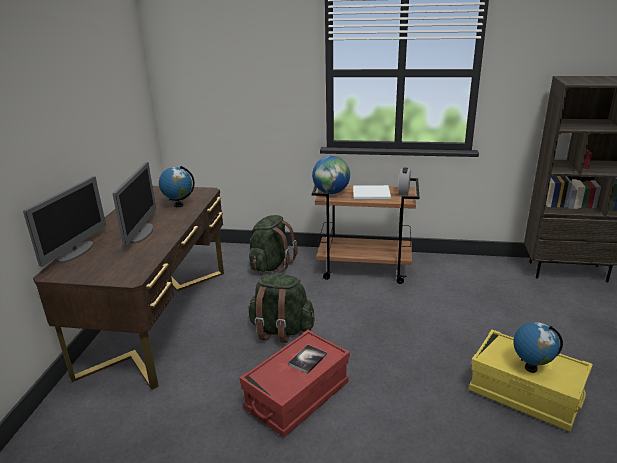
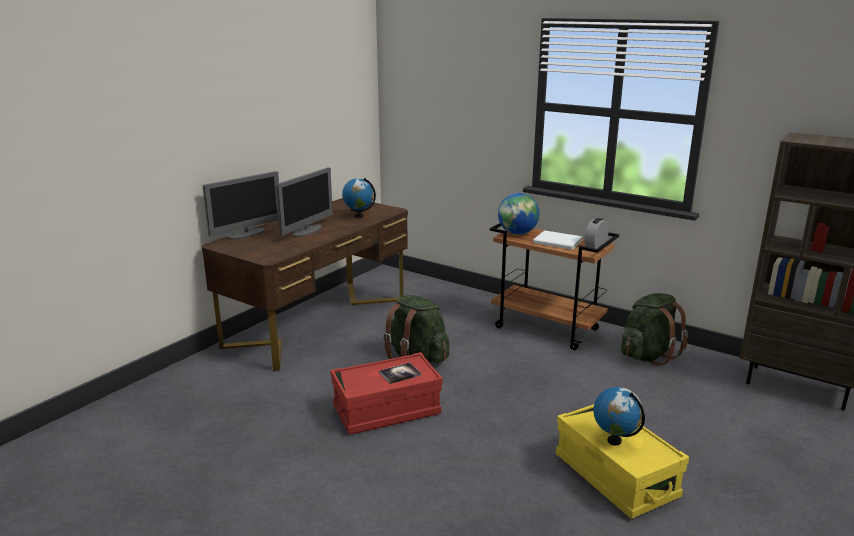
camera: 25 degrees right, 5 degrees down
green backpack [249,215,298,273] -> green backpack moved to [621,293,688,366]

